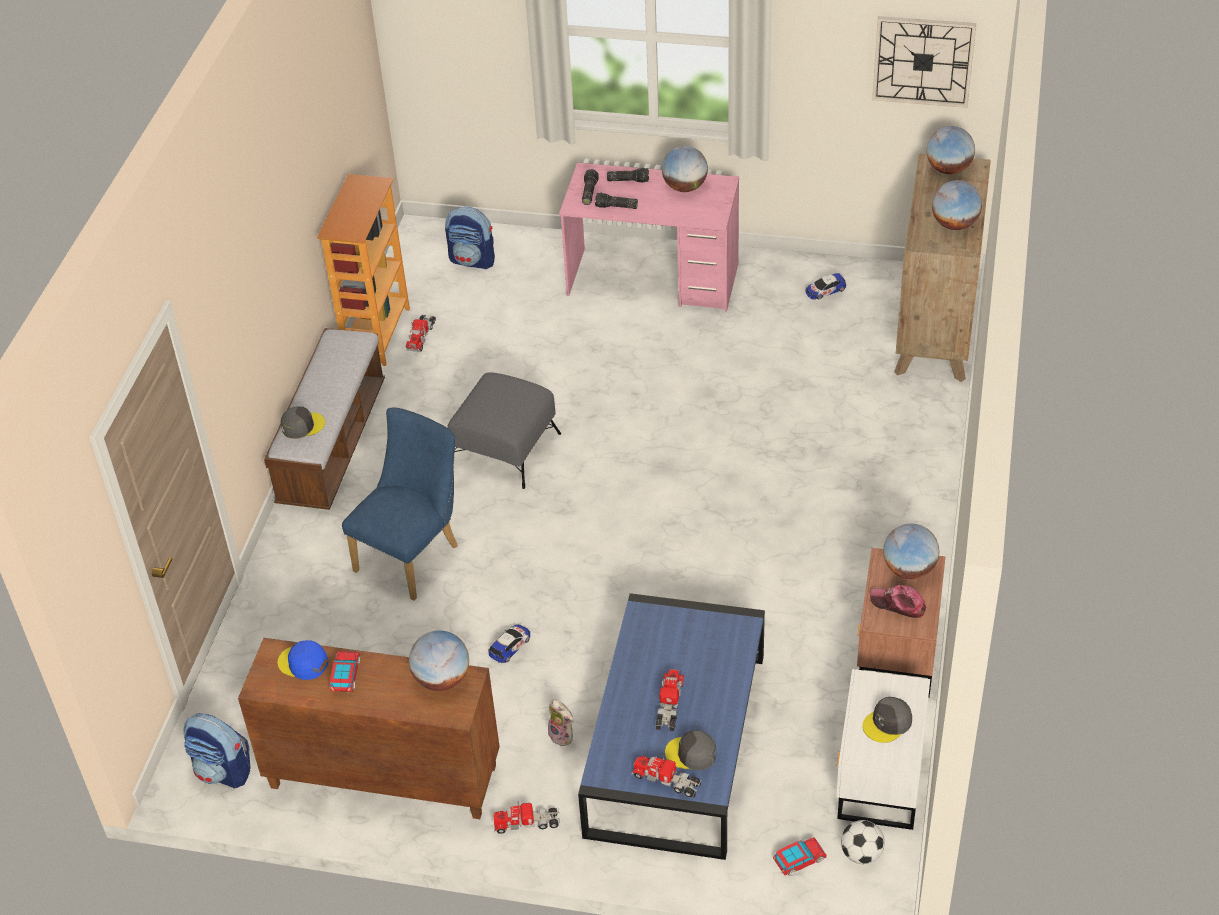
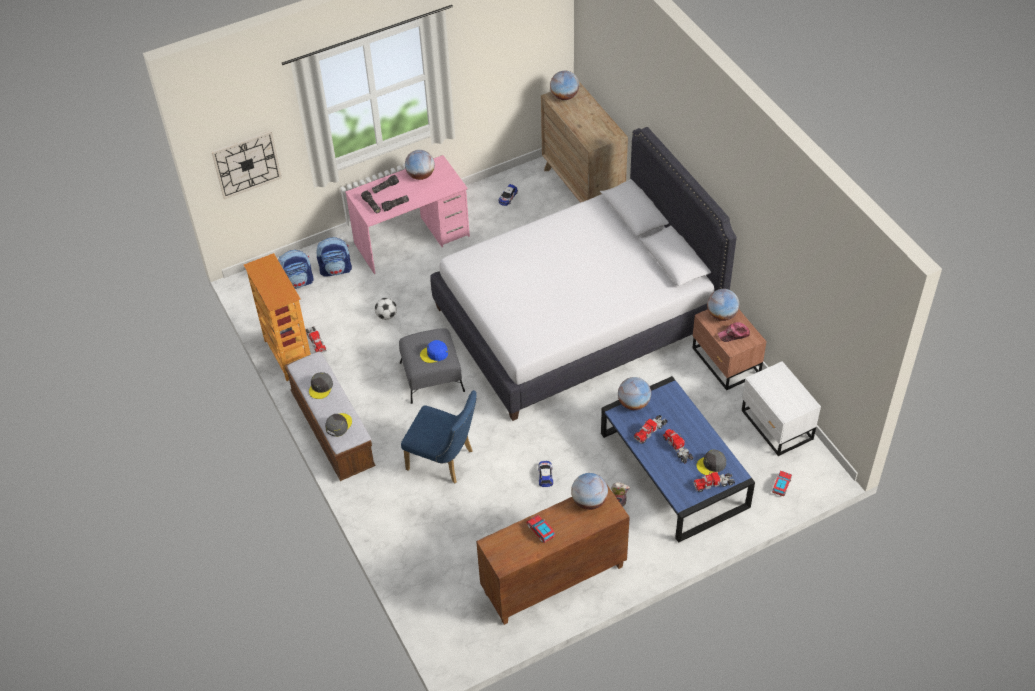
camera: 40 degrees left, 5 degrees up
backpack [184,713,251,788] -> backpack moved to [316,237,352,277]
blue cap [278,640,328,680] -> blue cap moved to [420,340,448,363]
blue chair [342,408,458,601] -> blue chair turned 120 degrees clockwise [401,390,477,484]
toy truck [493,801,560,834] -> toy truck moved to [634,415,667,444]
football [841,820,885,864] -> football moved to [375,298,397,320]
grey cap [863,697,912,743] -> grey cap moved to [309,372,333,399]
wall clock [872,16,977,108] -> wall clock moved to [212,131,282,199]
globe [932,180,982,230] -> globe moved to [618,377,651,410]
none -> white bed [430,127,737,421]

